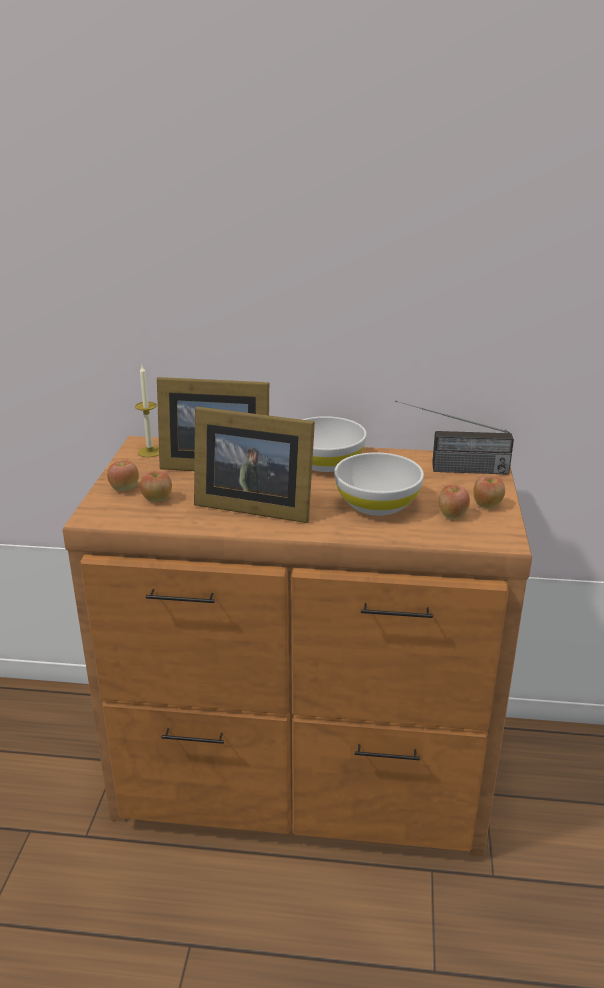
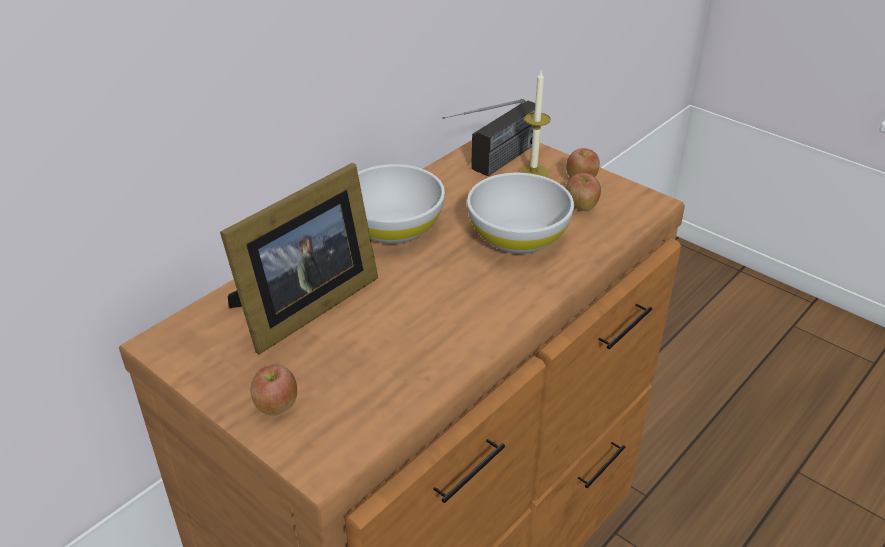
camera: 55 degrees left, 10 degrees up
candle [135,366,159,457] -> candle moved to [519,71,551,177]
apple [140,470,172,502] -> none
picture frame [194,407,315,523] -> none

